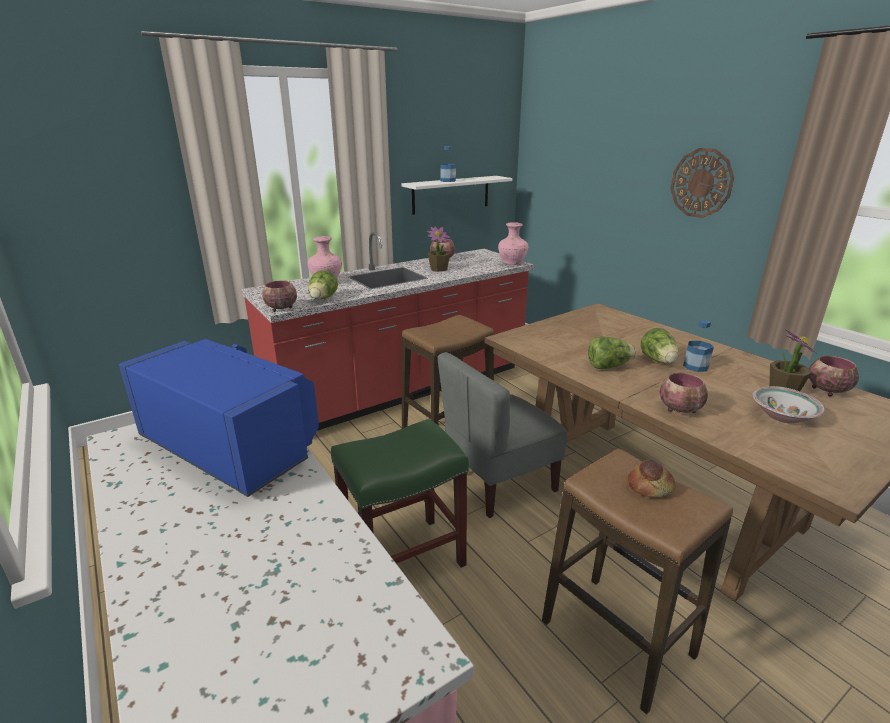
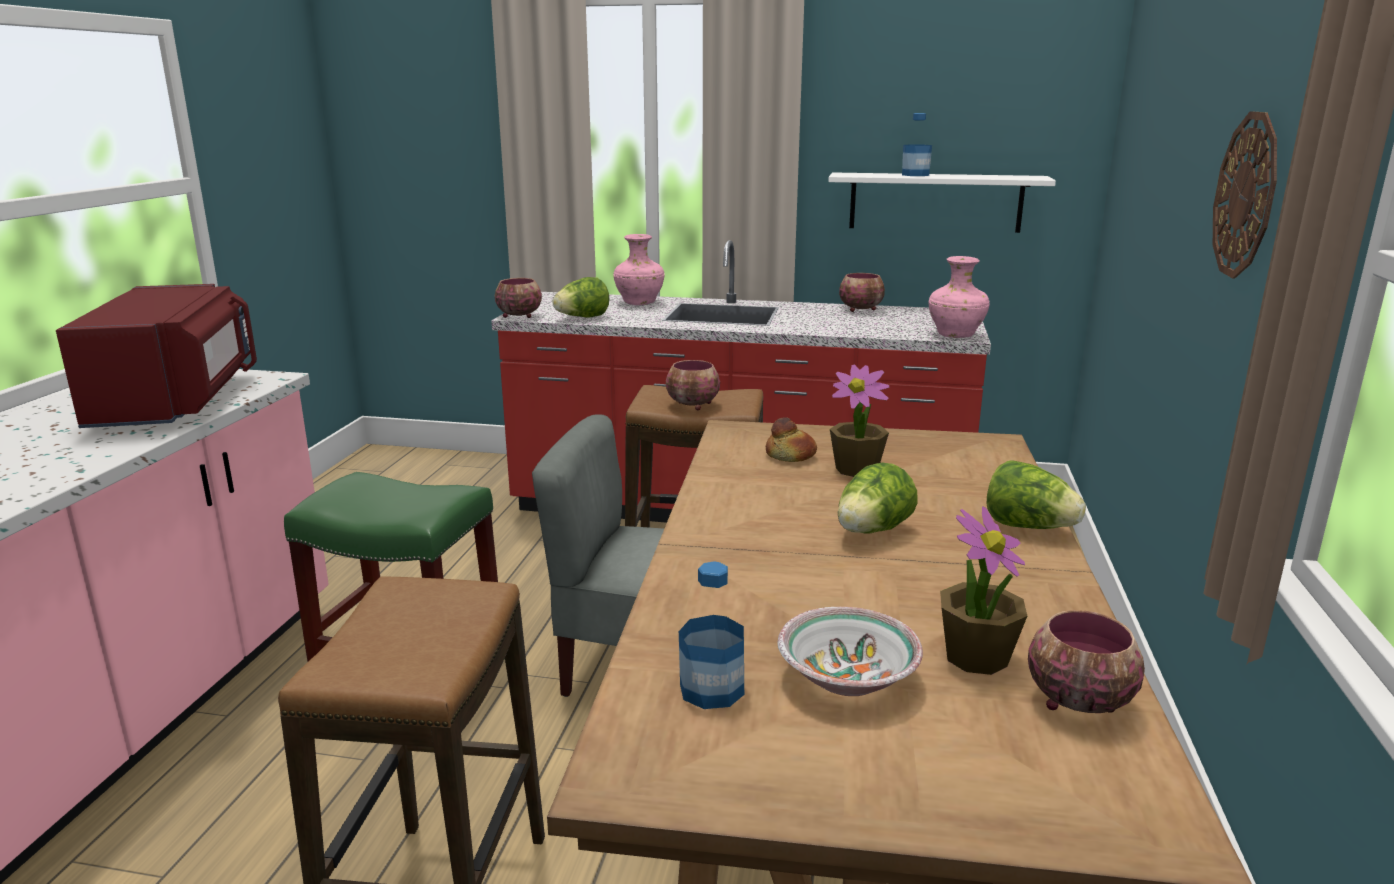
camera: 45 degrees right, 5 degrees down
blue microwave [119,339,319,497] -> red microwave [56,284,257,428]
potted plant [427,226,450,272] -> potted plant moved to [830,365,889,477]
lettuce [588,337,636,369] -> lettuce moved to [987,460,1086,529]
bread [627,460,676,497] -> bread moved to [766,417,817,462]
bowl [659,373,708,413] -> bowl moved to [666,360,720,410]
bottle [683,320,714,372] -> bottle moved to [679,562,744,709]

